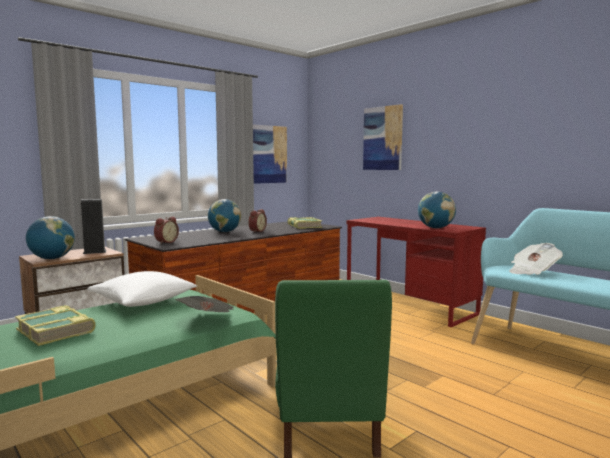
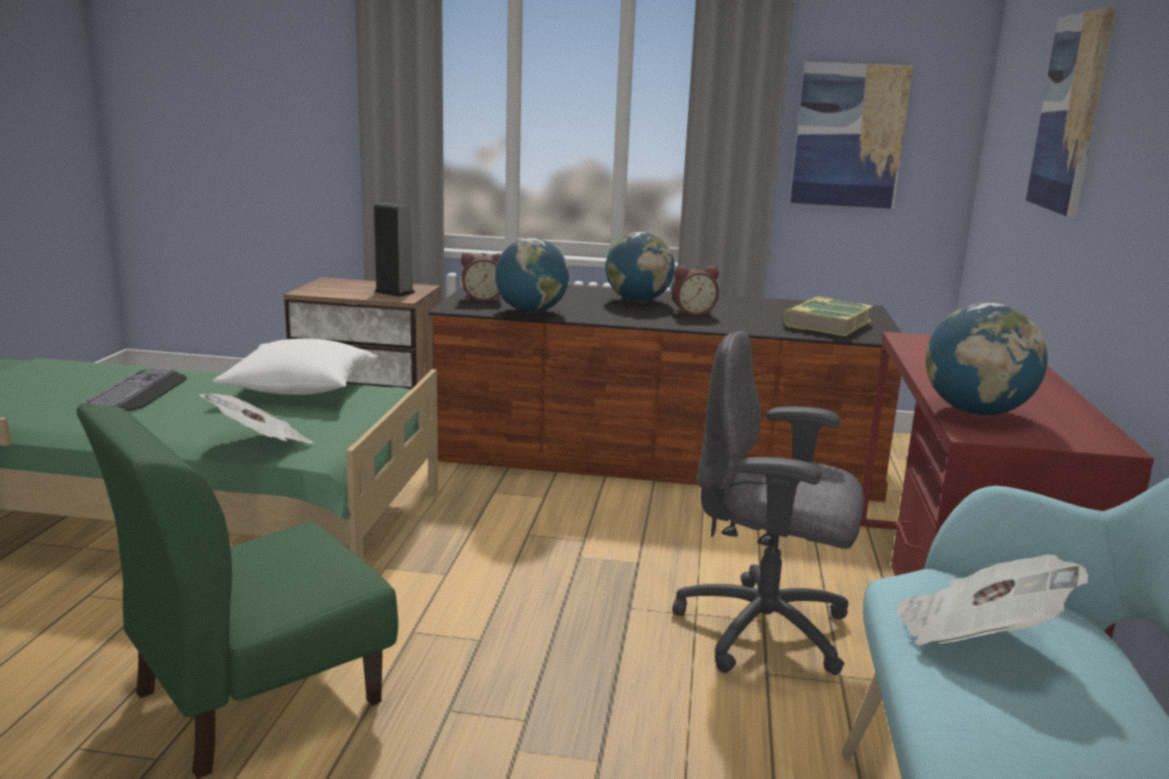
camera: 50 degrees right, 10 degrees up
book [15,305,96,346] -> keyboard [79,368,187,411]
globe [26,216,75,259] -> globe moved to [495,238,569,313]
none -> grey office chair [672,331,864,675]

